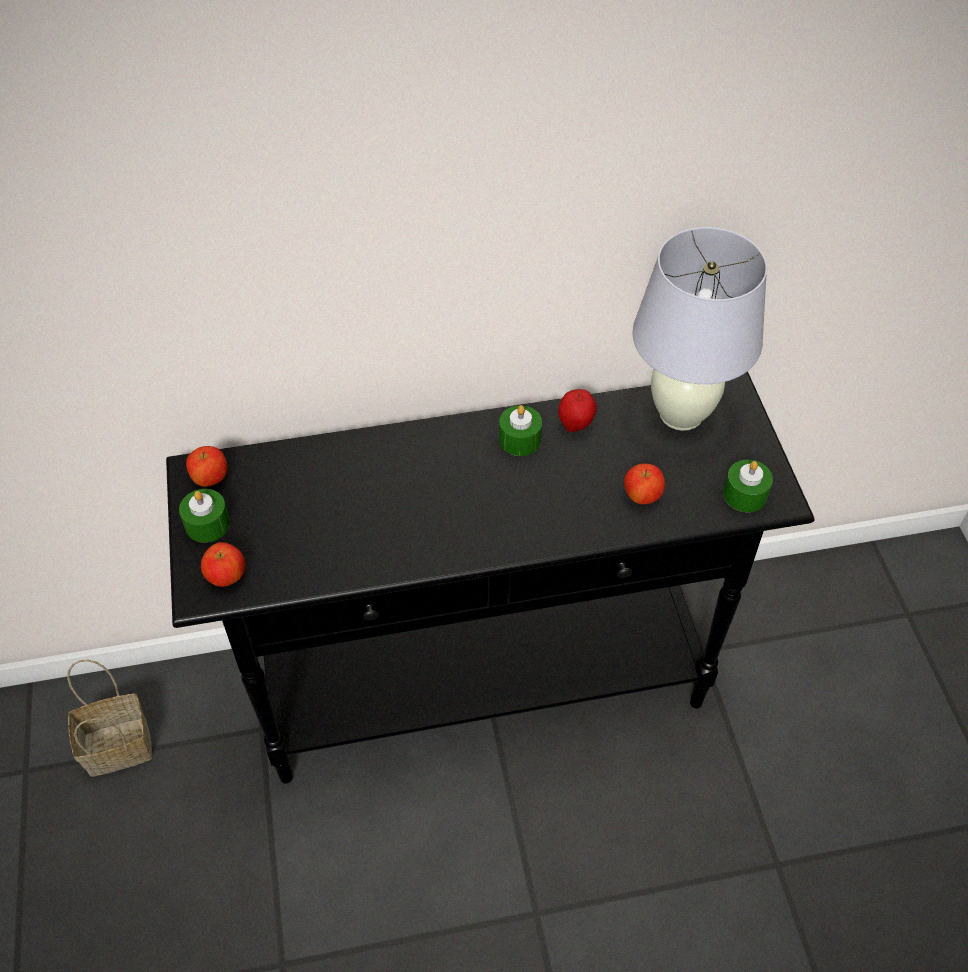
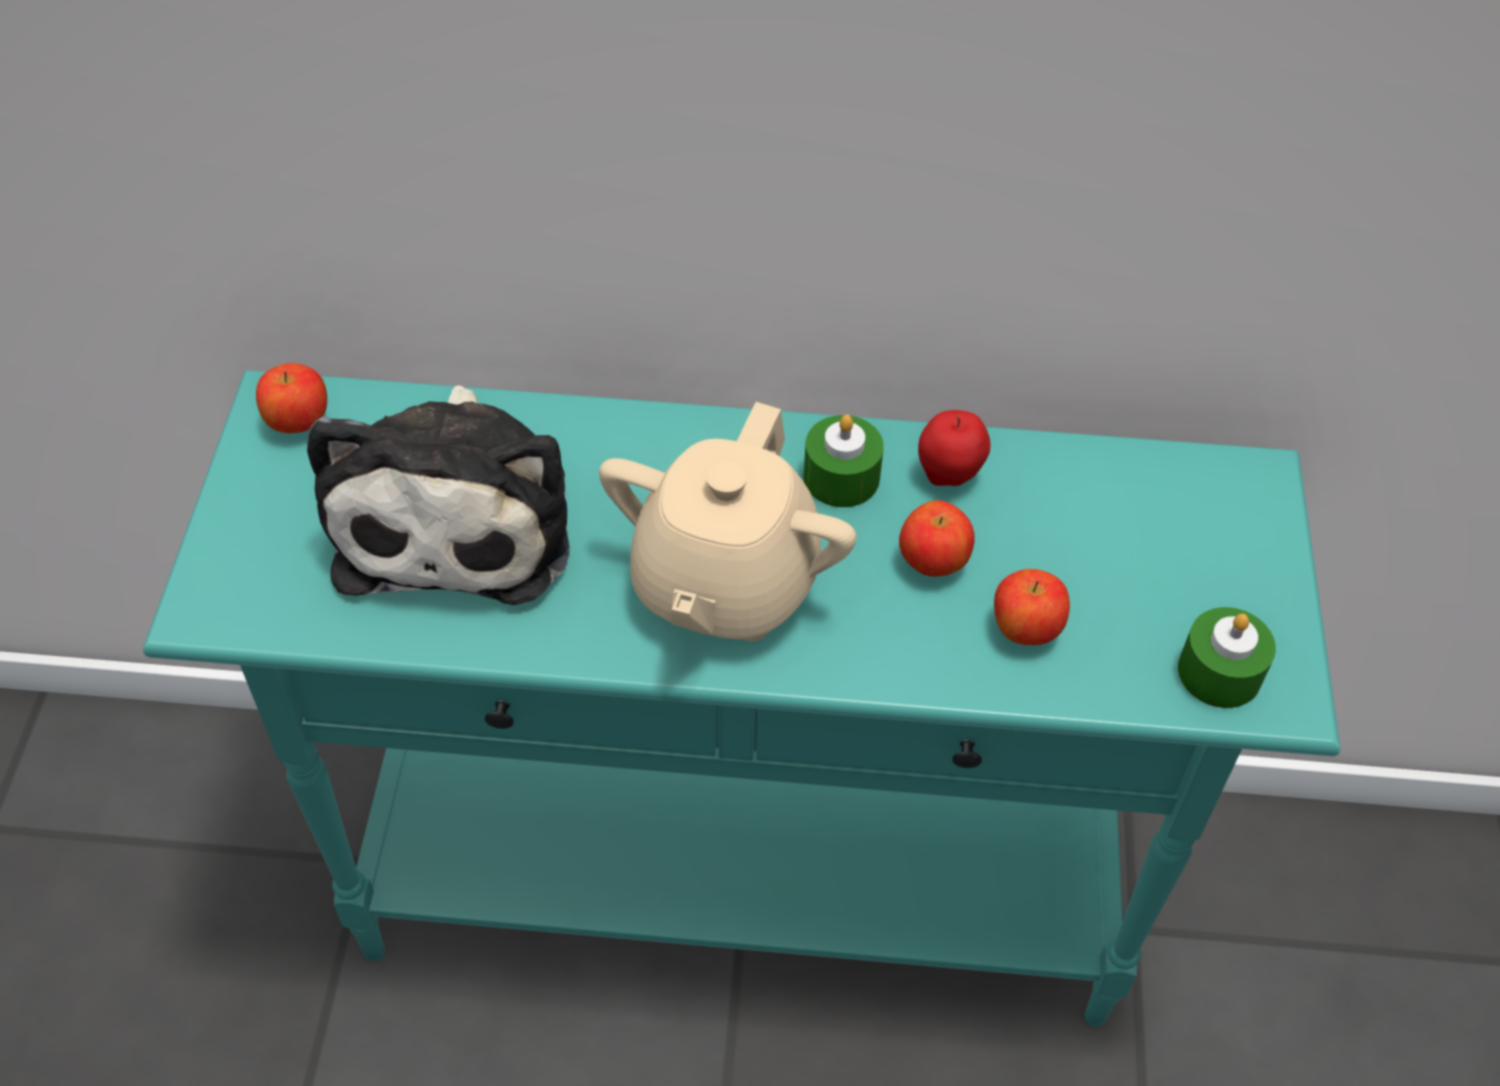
camera: 15 degrees right, 0 degrees up
basket [67,659,152,777] -> none
black console table [166,371,815,784] -> turquoise console table [143,370,1340,1027]
green candle [179,489,230,543] -> none
apple [201,542,245,587] -> apple moved to [899,500,975,577]
white table lamp [632,227,767,431] -> none
none -> plush toy [307,386,570,605]
none -> beige teapot [599,402,857,641]

